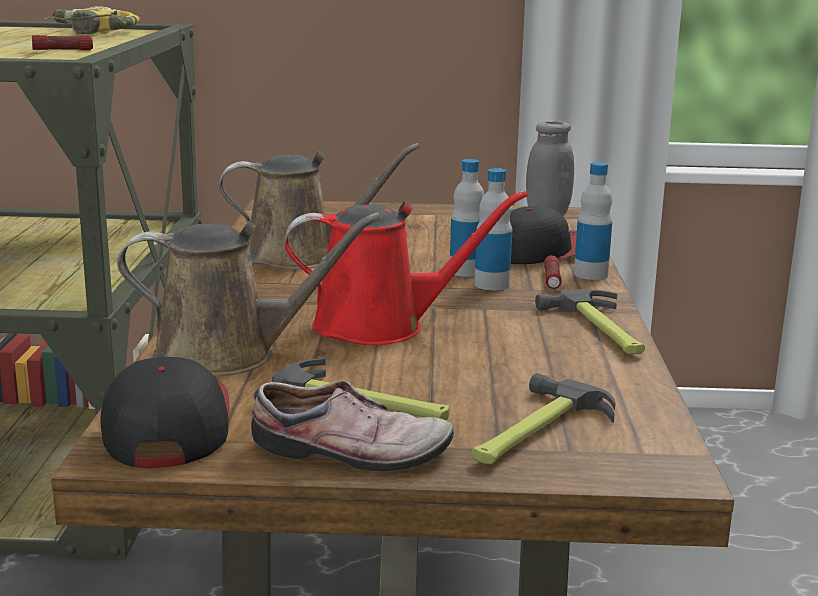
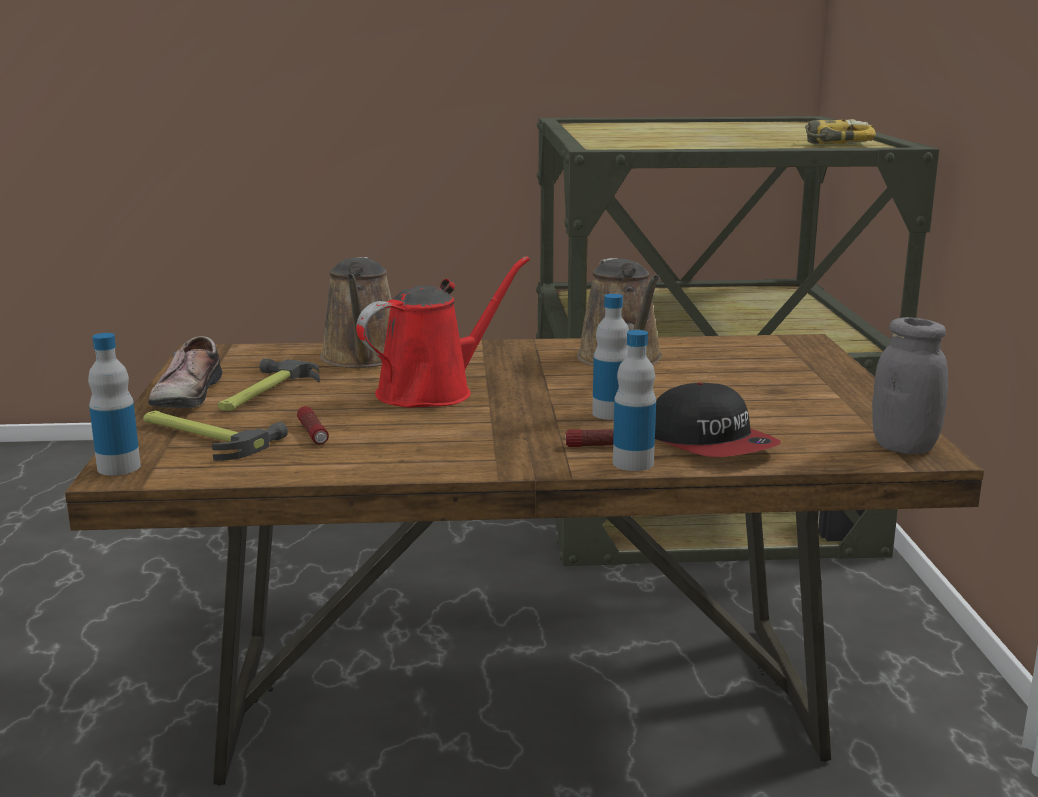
camera: 85 degrees right, 0 degrees up
flashlight [32,35,93,50] -> flashlight moved to [297,406,329,445]
cap [100,357,229,468] -> none
red watering can [284,191,528,345] -> red watering can turned 120 degrees counterclockwise [356,256,530,407]
bottle [474,168,512,290] -> bottle moved to [88,333,141,476]
hammer [535,289,645,354] -> none

